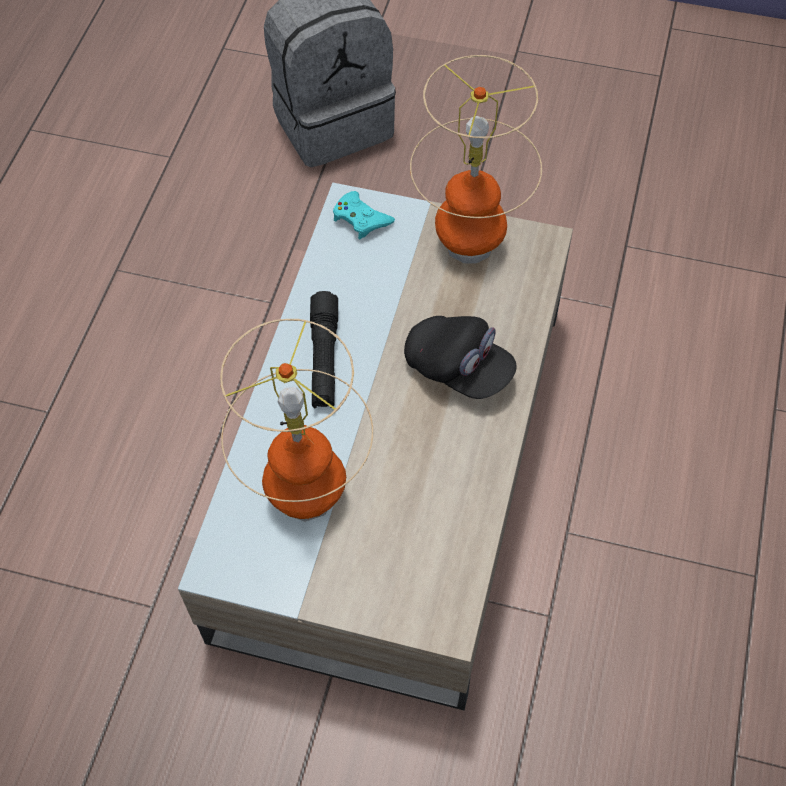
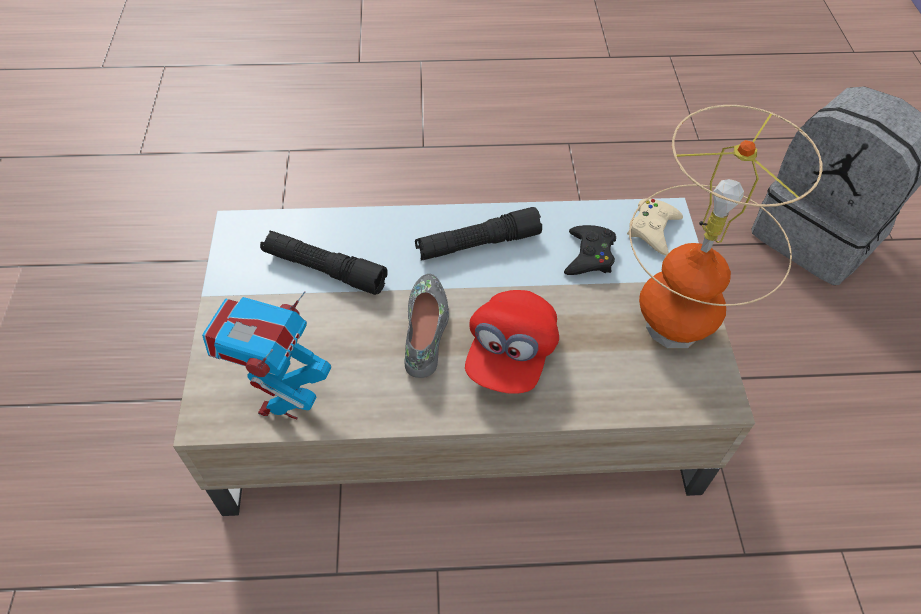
camera: 70 degrees right, 5 degrees down
table lamp [220,319,373,522] -> black flashlight [260,230,388,295]
turquoise game controller [333,191,395,239] -> beige game controller [627,199,683,255]
black cap [404,316,517,399] -> red cap [465,290,559,394]
none -> toy robot [202,291,331,419]
none -> grey shoe [405,274,449,378]
none -> black game controller [564,225,616,275]

